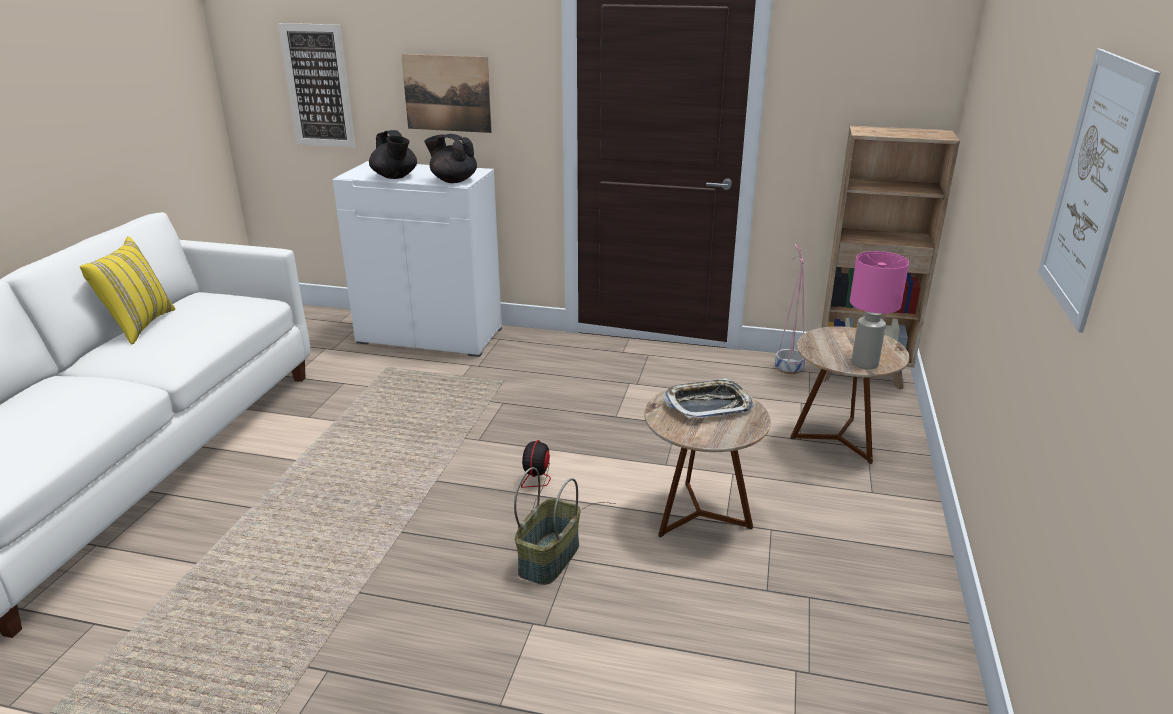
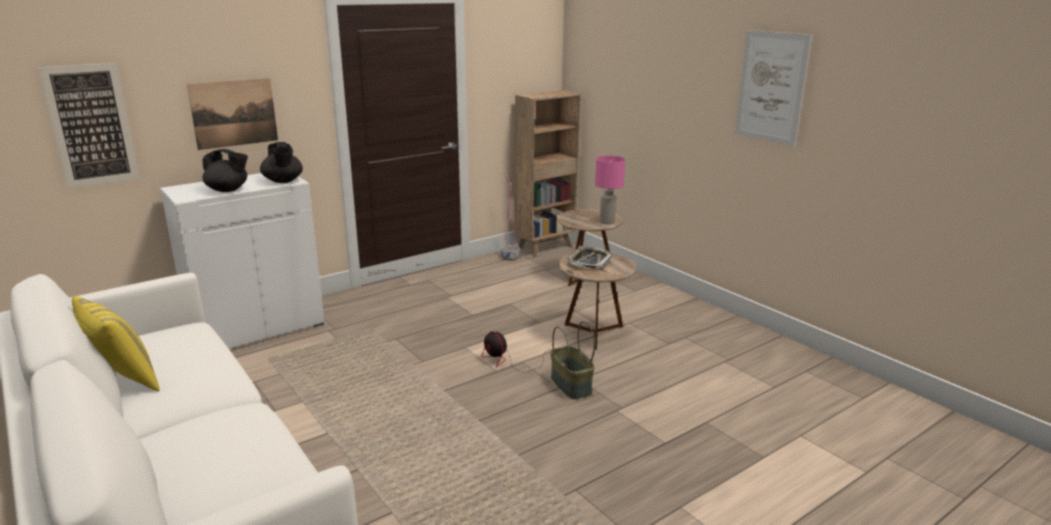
camera: 50 degrees left, 5 degrees down
black teapot [424,134,477,183] -> black teapot turned 90 degrees counterclockwise [260,142,303,183]

